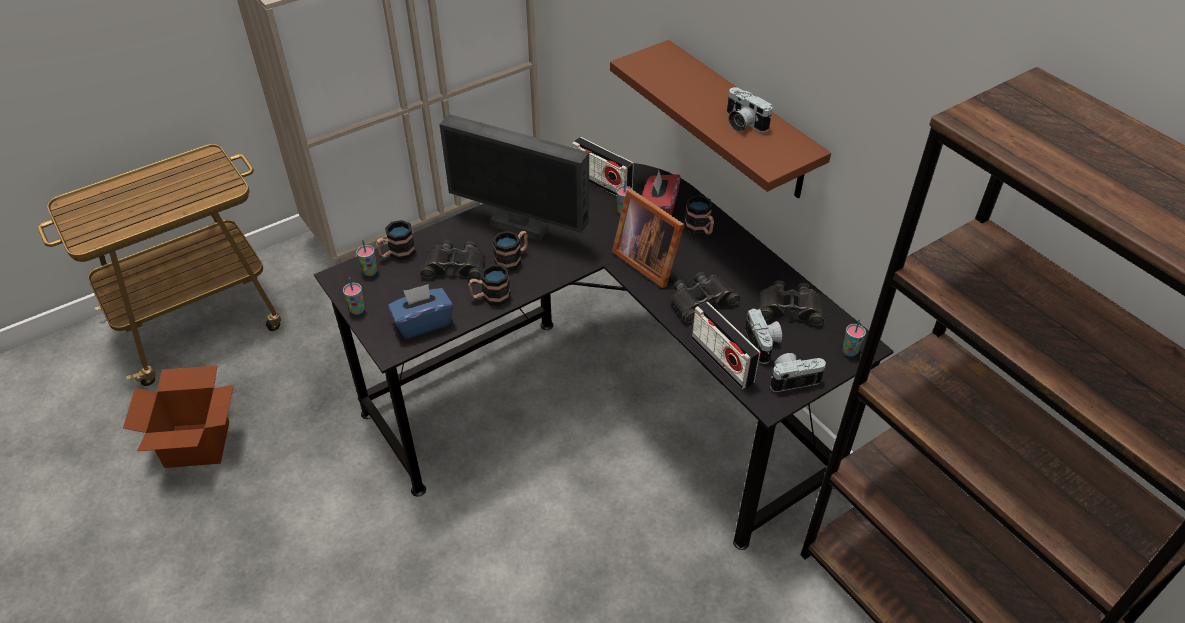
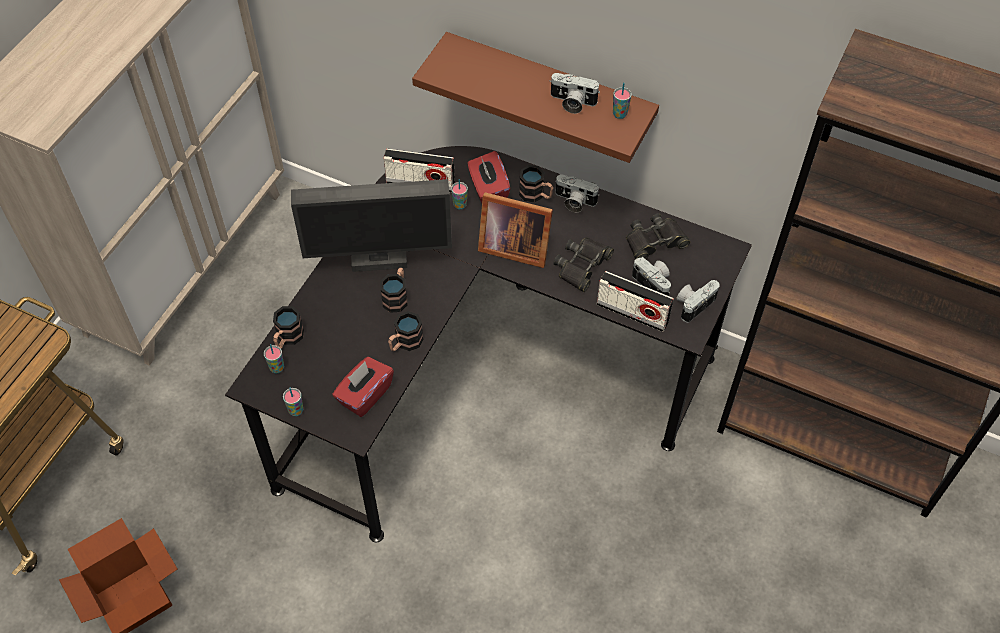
camera: 30 degrees left, 10 degrees up
blue tissue box [388,284,453,339] -> red tissue box [332,357,394,417]
black binoculars [420,240,485,280] -> none
cup [843,319,866,357] -> cup moved to [613,83,632,119]
none -> camera [555,174,599,212]

